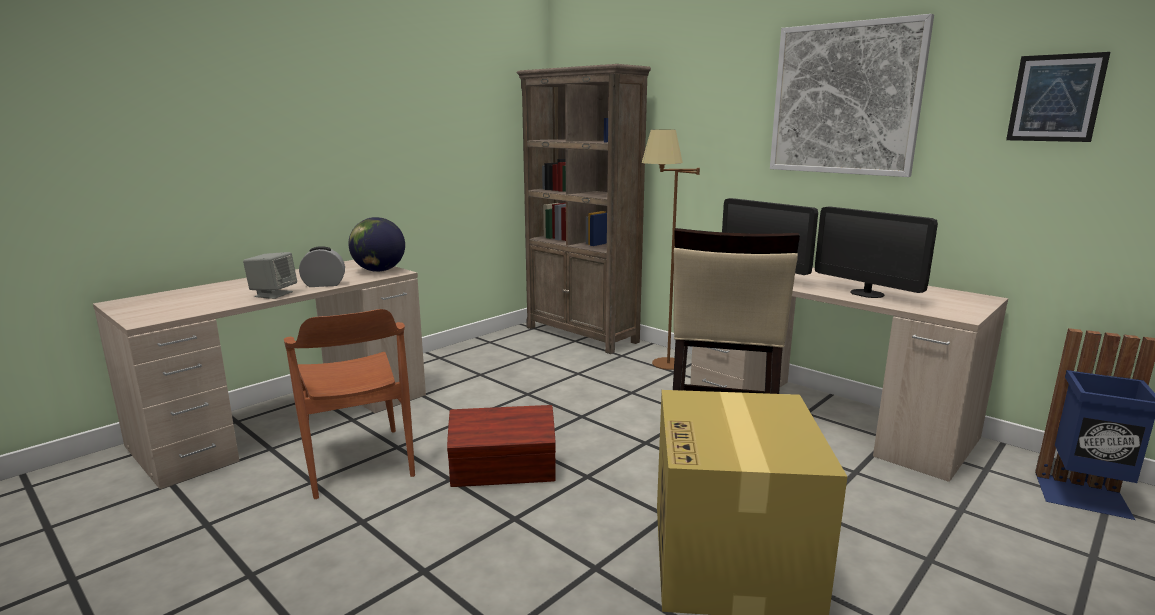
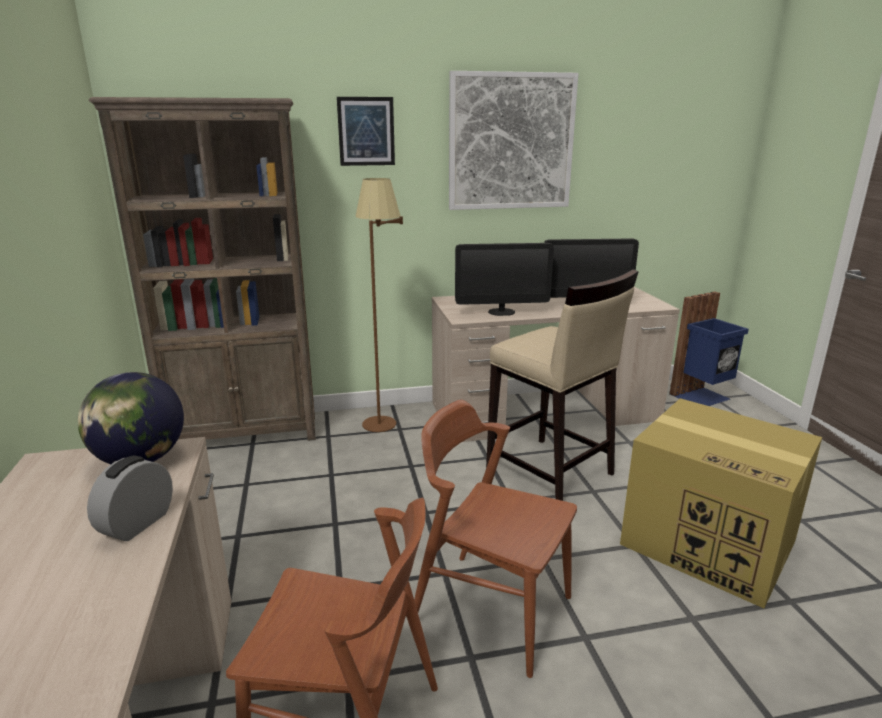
camera: 55 degrees left, 5 degrees up
grey speaker [243,252,297,299] -> none
brown storage box [447,405,556,487] -> brown chair [414,400,577,678]
picture [1006,52,1110,142] -> picture moved to [337,97,395,166]

